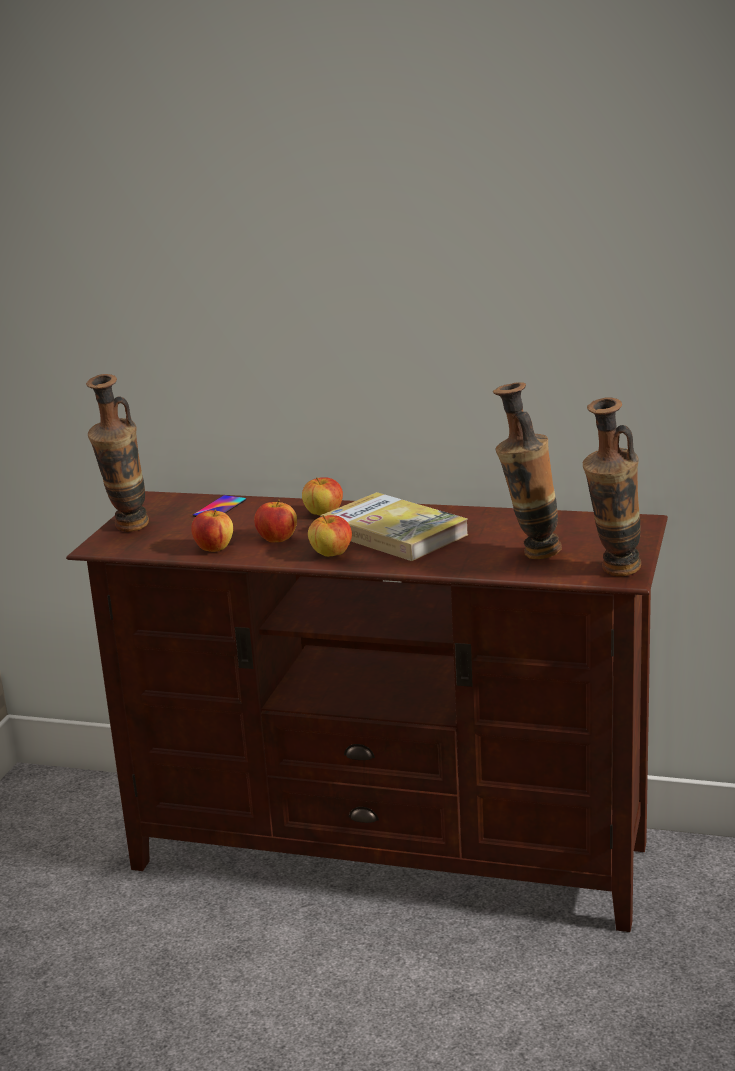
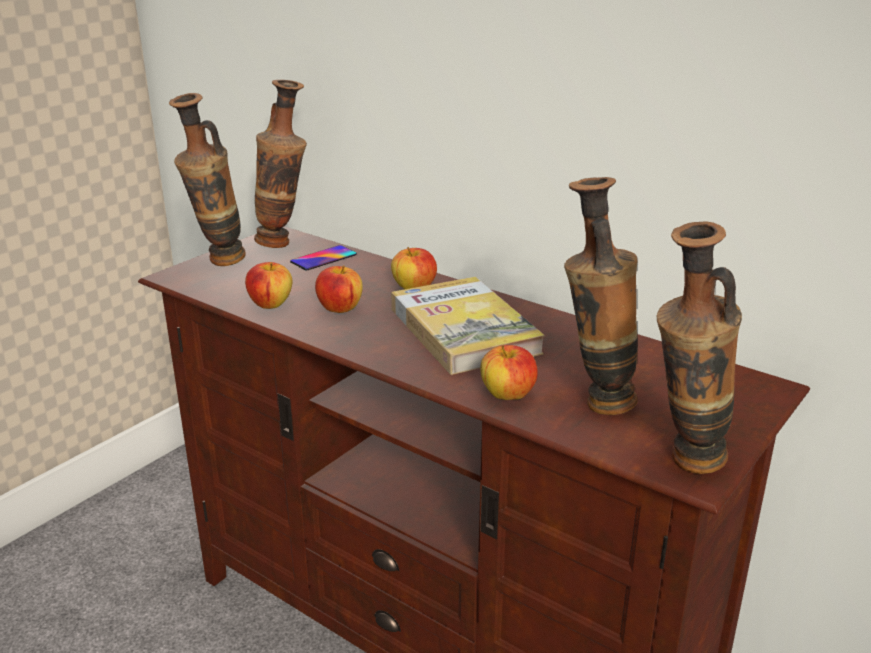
camera: 20 degrees right, 5 degrees up
apple [308,515,352,557] -> apple moved to [480,345,538,400]
none -> vase [254,80,307,248]

